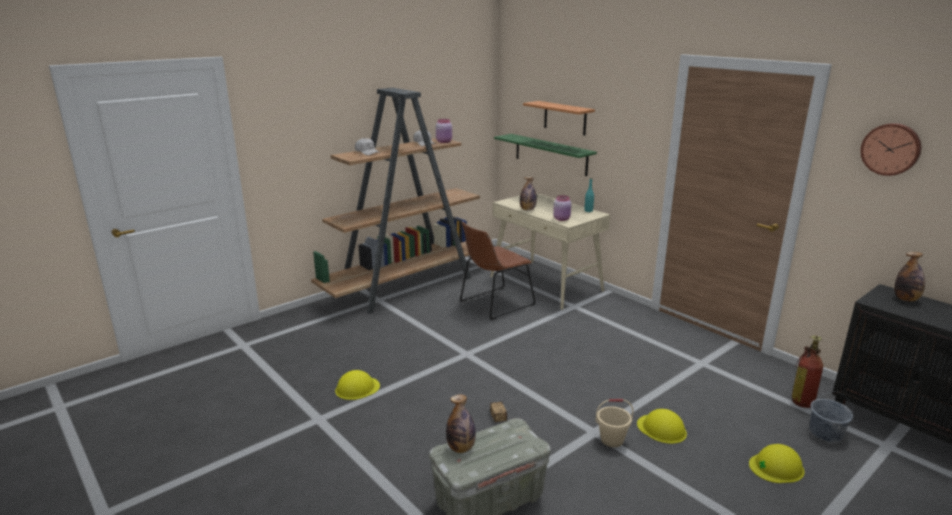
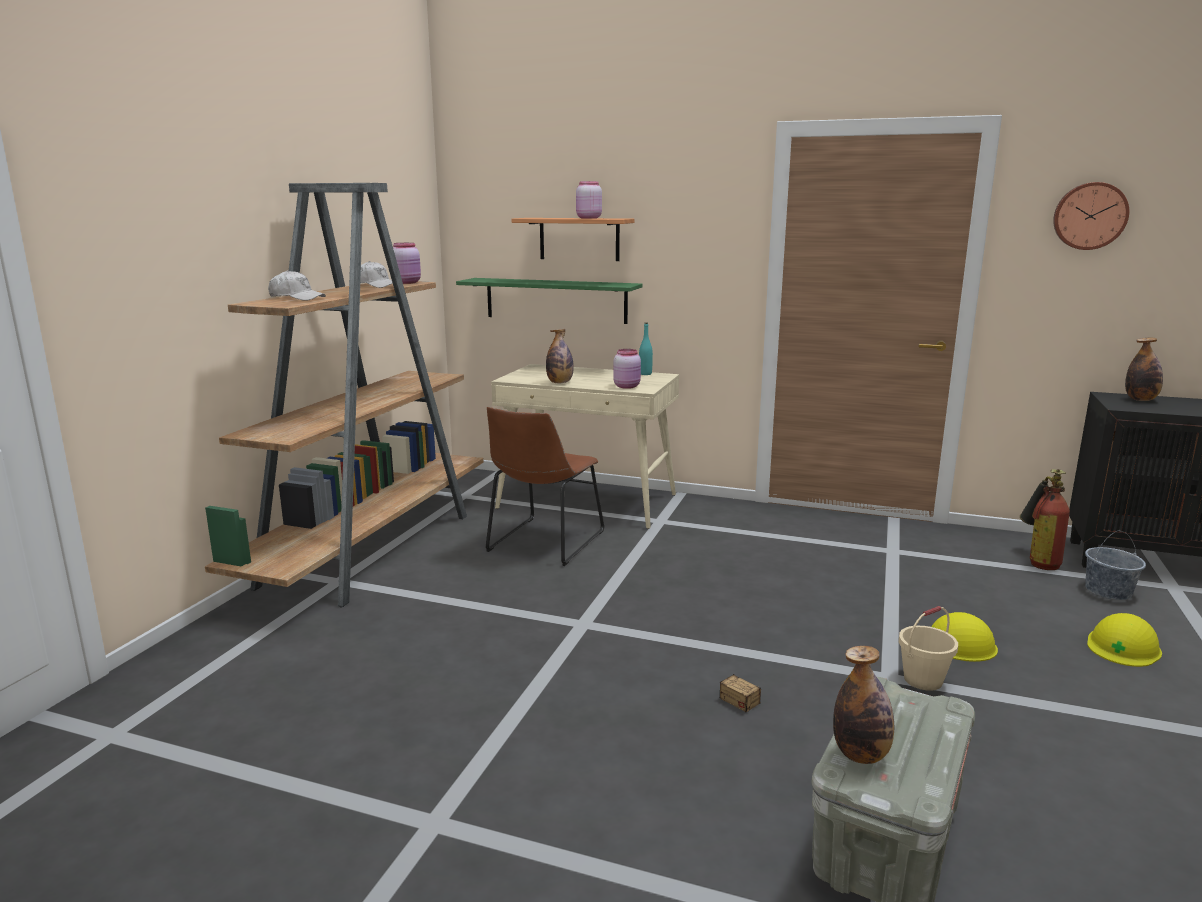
camera: 30 degrees left, 5 degrees down
yellow hard hat [335,370,380,400] -> none
none -> pink jar [576,181,602,219]

